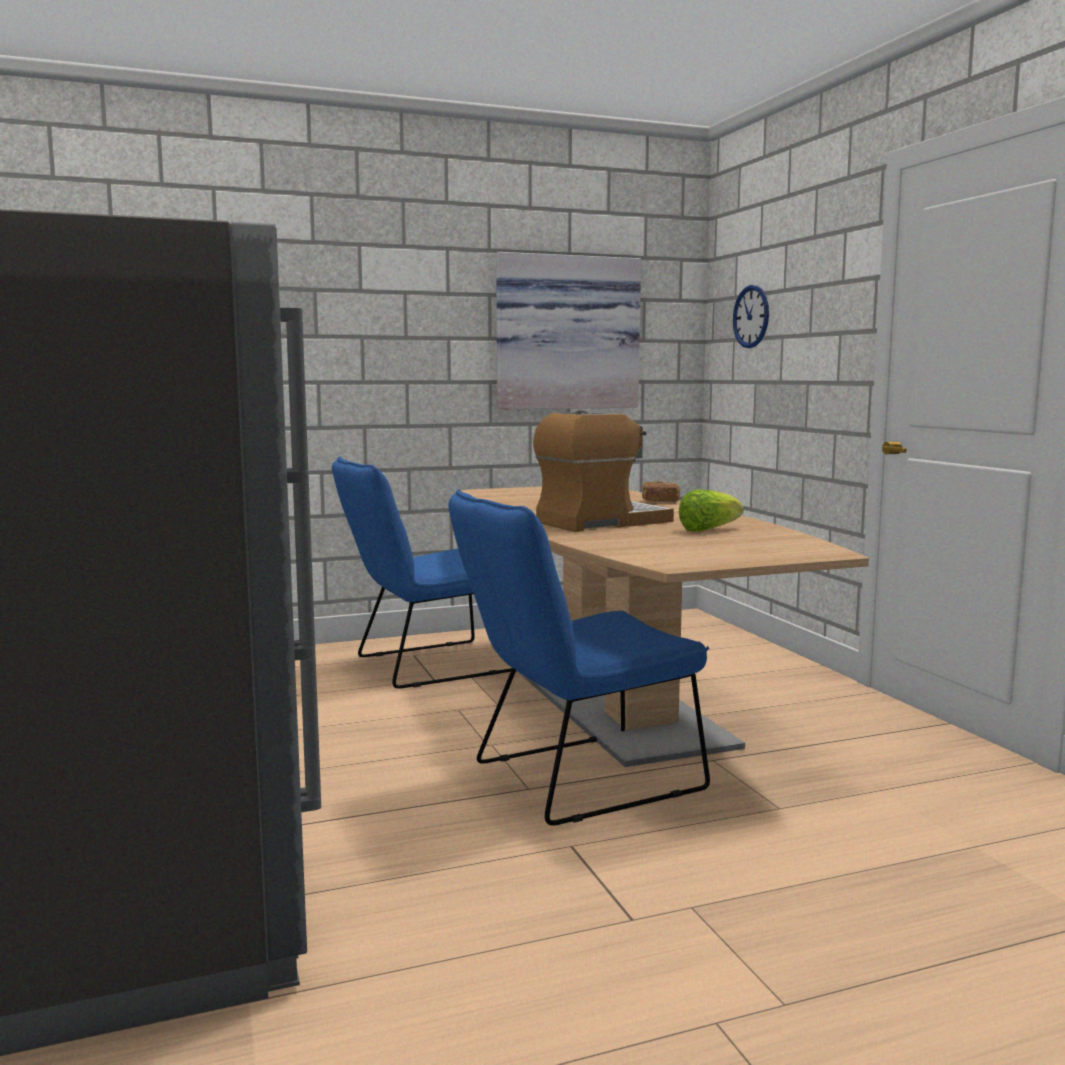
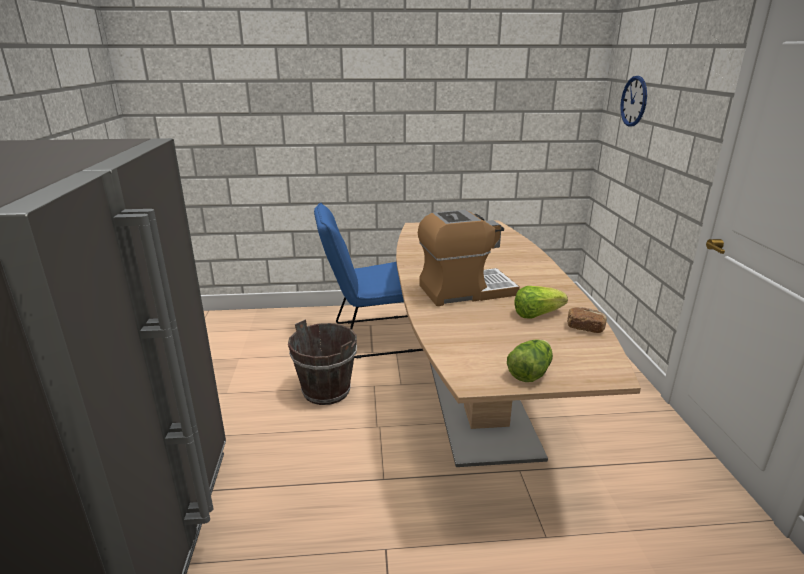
camera: 15 degrees right, 15 degrees up
blue chair [449,489,710,826] -> none
picture [496,252,641,409] -> none
bread [642,481,680,502] -> bread moved to [567,307,607,333]
none -> brown bucket [288,320,357,405]
none -> lettuce [507,339,553,382]

